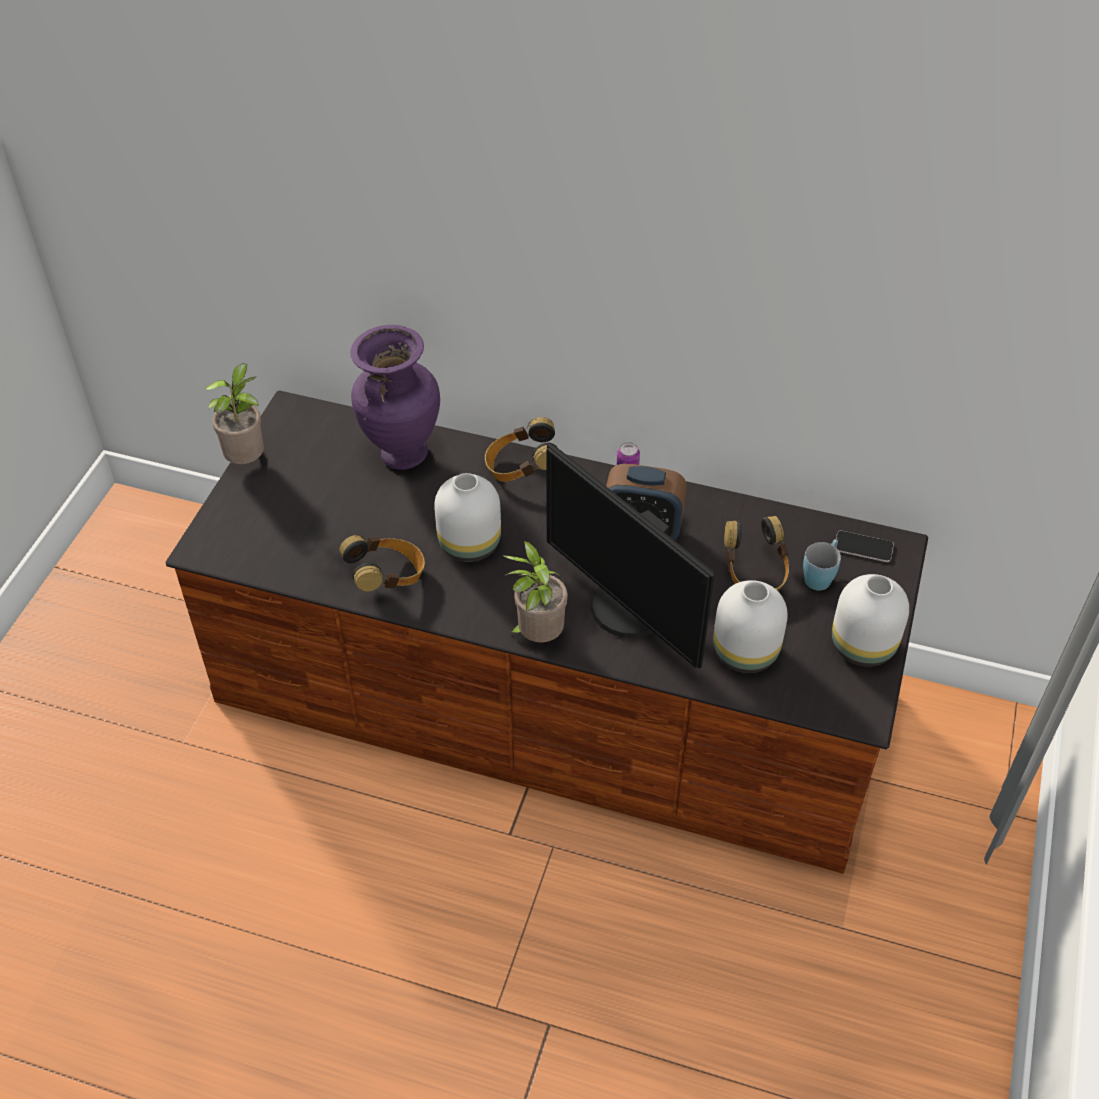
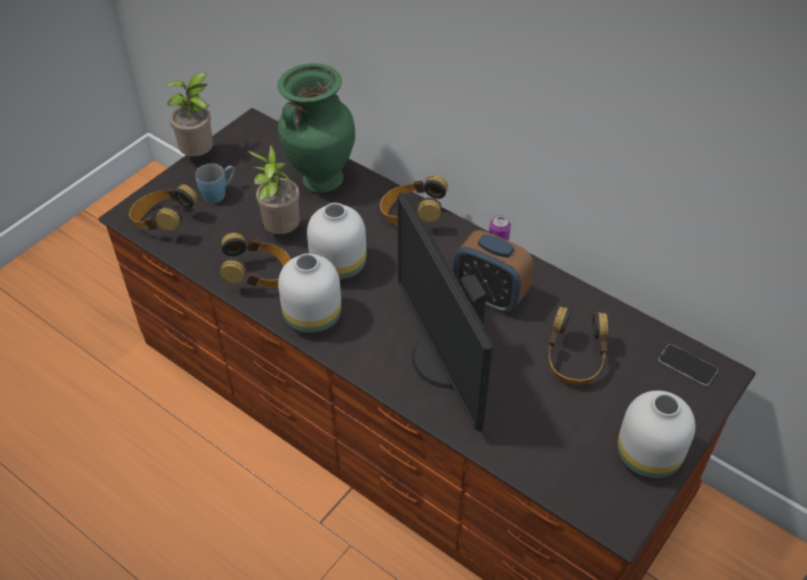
camera: 20 degrees right, 0 degrees up
purple vase [351,325,440,470] -> green vase [277,63,355,193]
potted plant [502,541,568,643] -> potted plant moved to [248,145,300,234]
white vase [713,580,788,673] -> white vase moved to [278,253,341,336]
blue mug [803,539,841,591] -> blue mug moved to [195,163,234,203]
none -> headphones [129,184,198,231]

